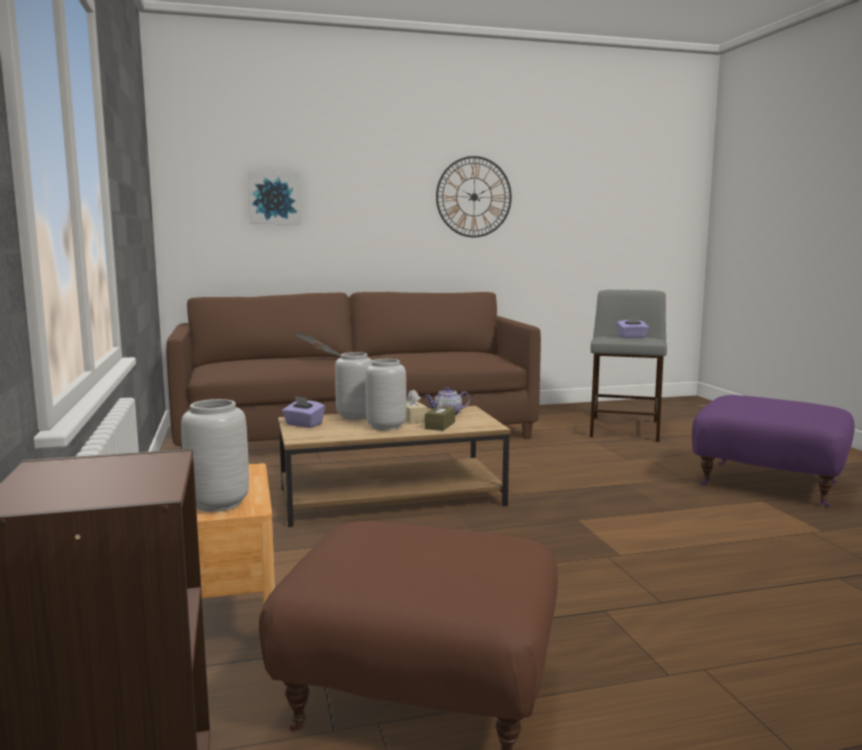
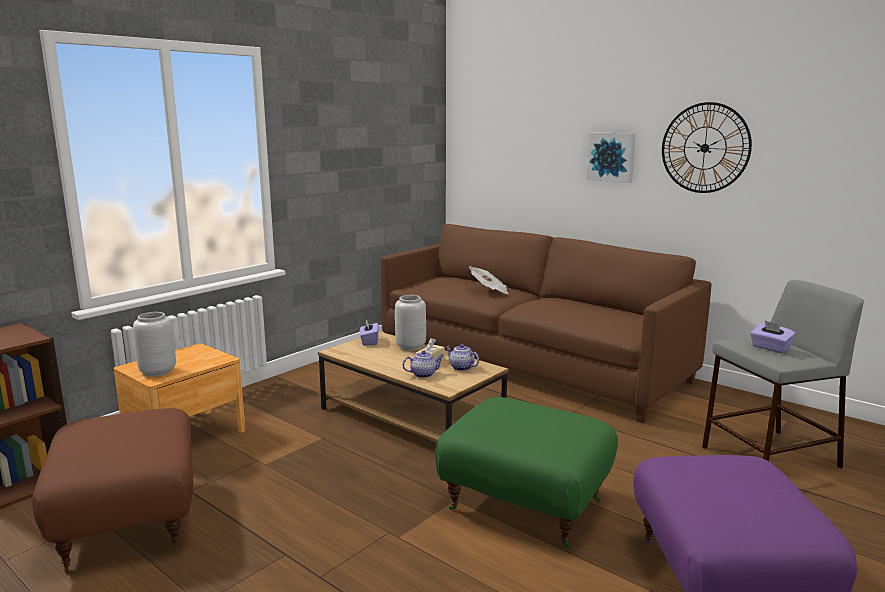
camera: 55 degrees right, 5 degrees up
picture [248,172,301,224] -> picture moved to [586,132,636,183]
grey vase [365,359,406,430] -> none
brown tissue box [425,395,455,431] -> teapot [402,350,444,378]
none -> green ottoman [435,397,618,549]

